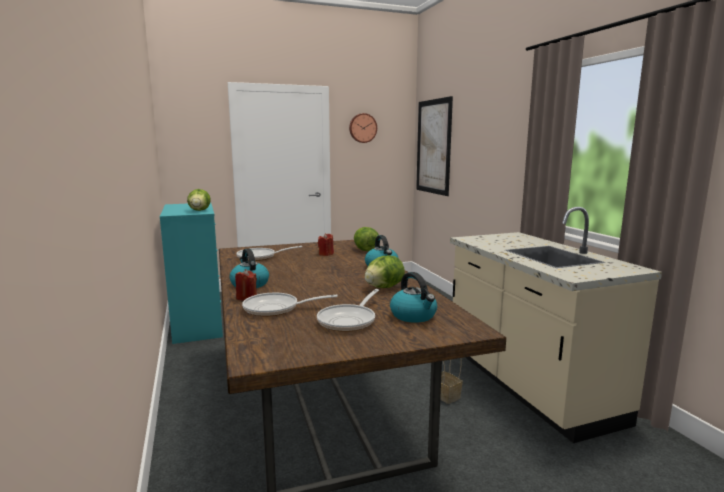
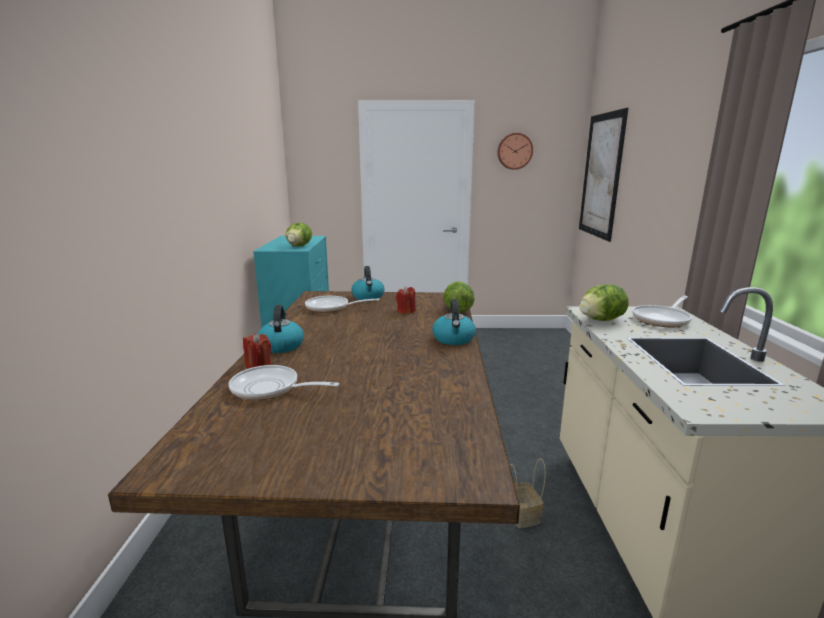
camera: 20 degrees right, 5 degrees up
frying pan [317,289,379,332] -> frying pan moved to [632,296,692,327]
lettuce [365,256,405,288] -> lettuce moved to [579,284,628,321]
kettle [390,272,437,323] -> kettle moved to [351,266,384,300]

